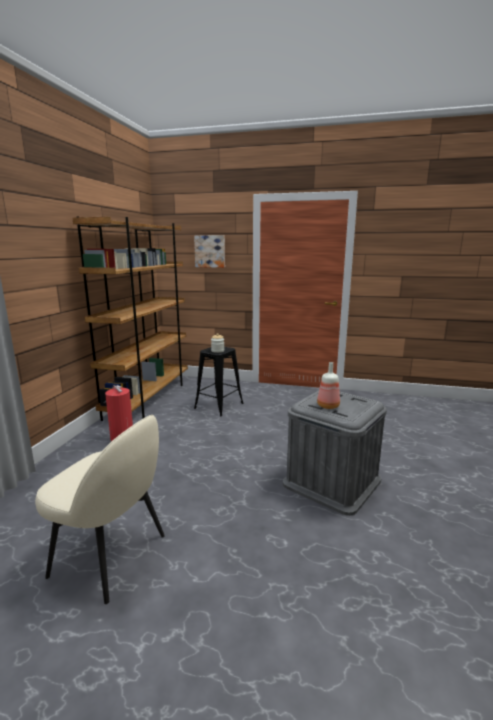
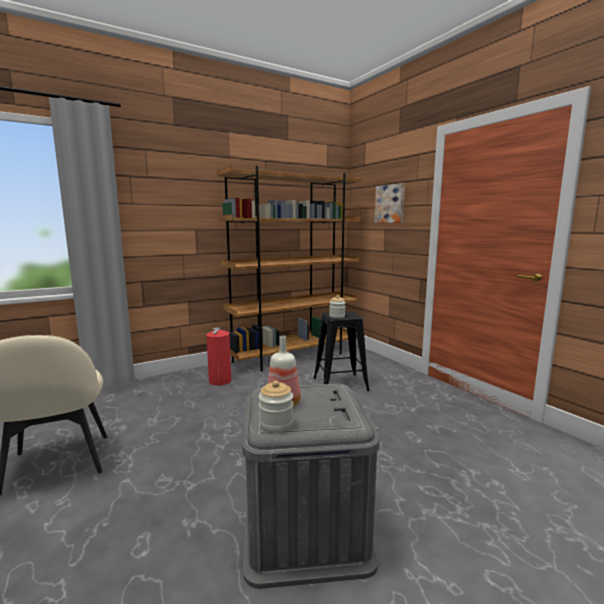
camera: 45 degrees right, 5 degrees down
none -> jar [259,381,293,433]

